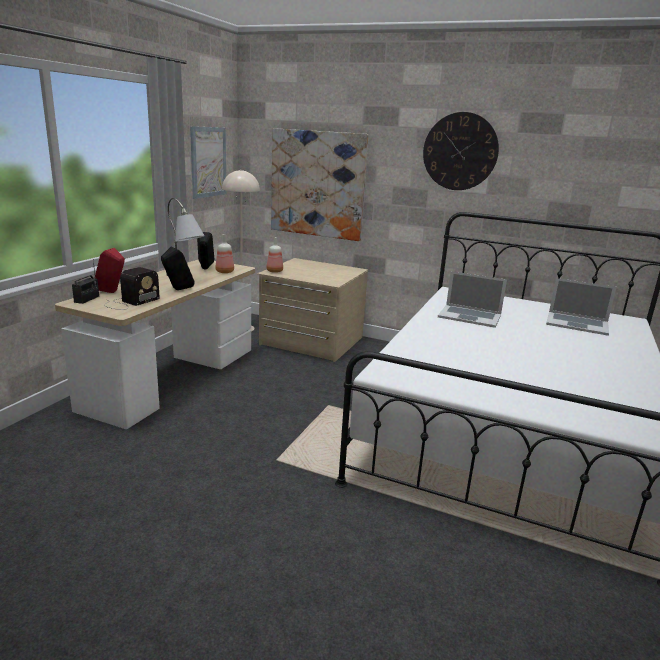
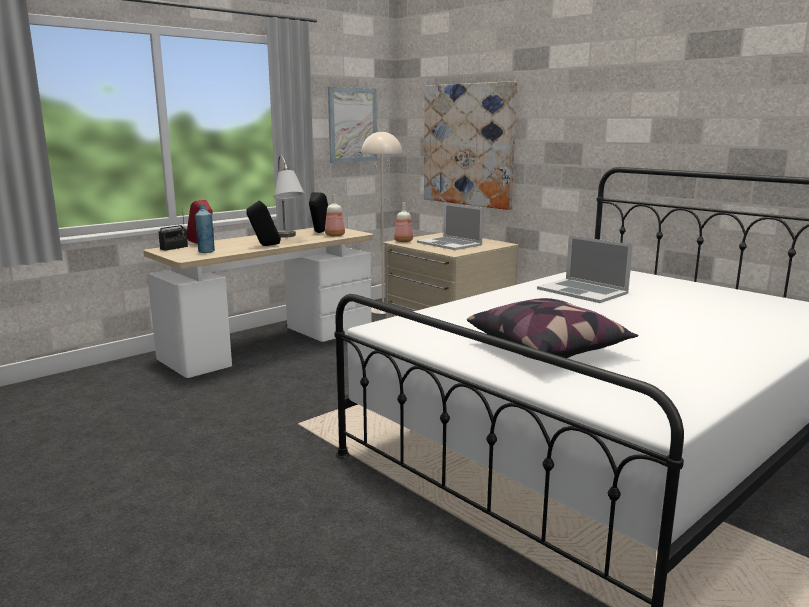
camera: 25 degrees right, 5 degrees down
radio [104,267,160,310] -> blue bottle [195,204,215,253]
wall clock [423,112,499,190] -> none
laptop [546,278,617,336] -> laptop moved to [417,203,483,250]
none -> pillow [467,298,638,360]

